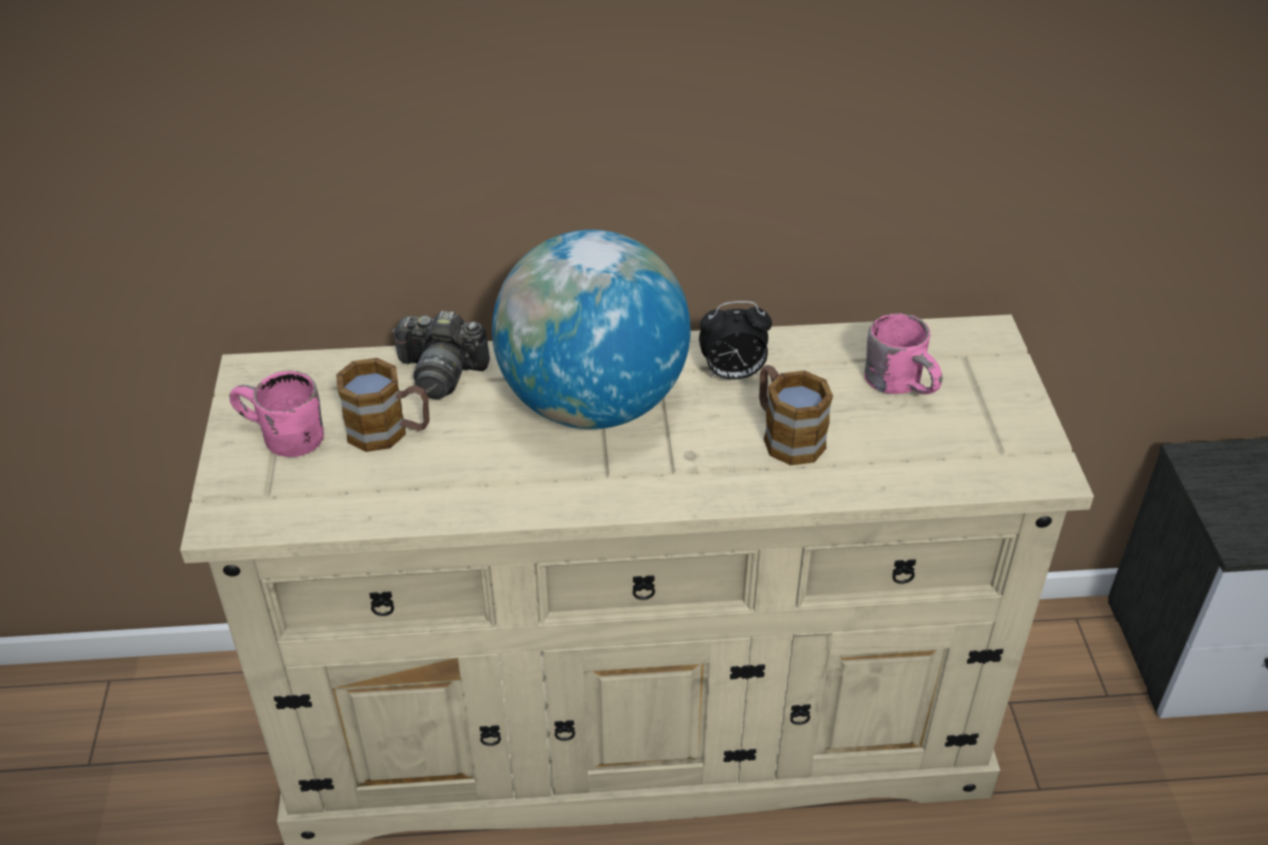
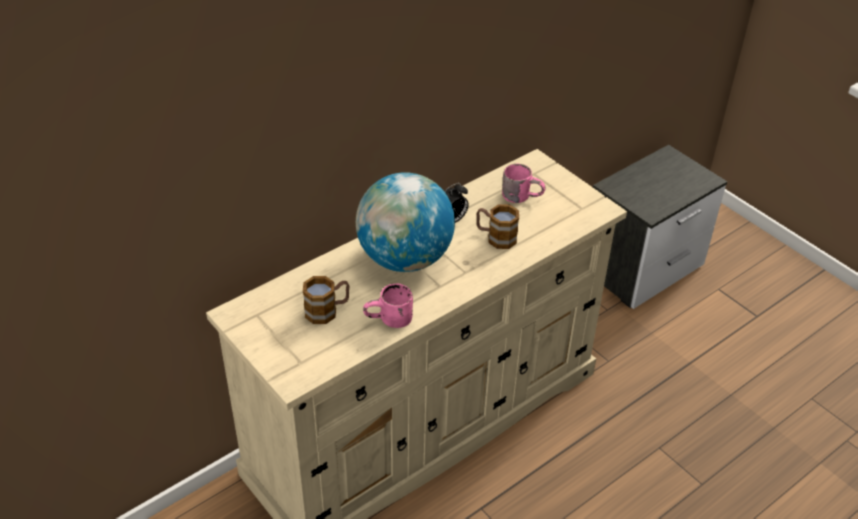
camera: 35 degrees left, 0 degrees up
pink mug [230,371,324,457] -> pink mug moved to [363,283,413,328]
camera [392,311,490,399] -> none

